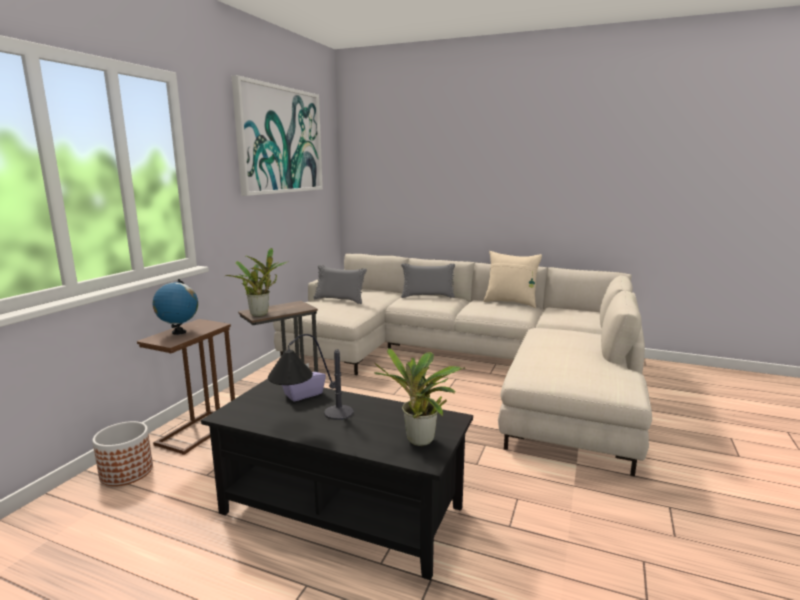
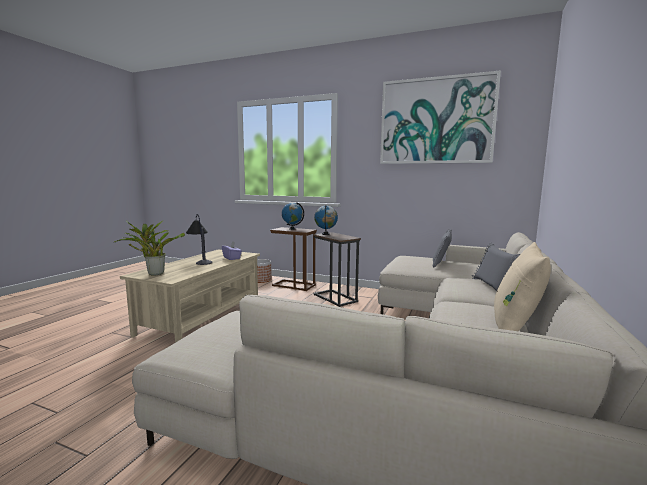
camera: 90 degrees right, 5 degrees down
black coffee table [201,379,473,580] -> beige coffee table [120,250,260,343]
potted plant [225,248,289,316] -> globe [314,205,338,235]

